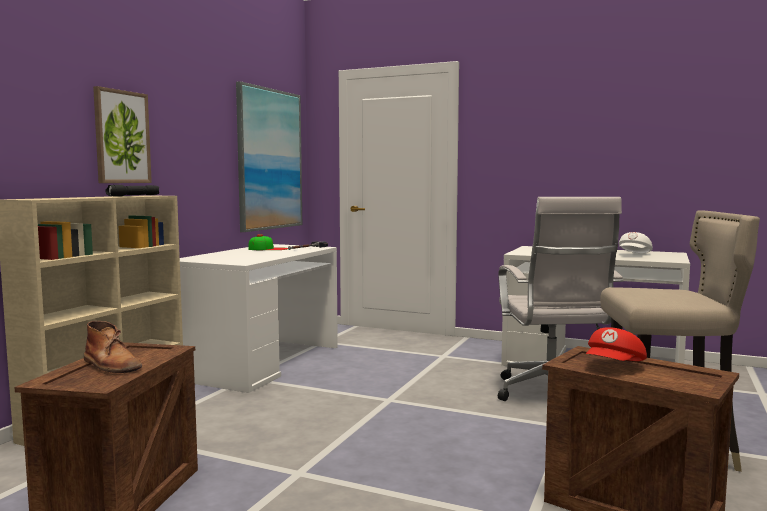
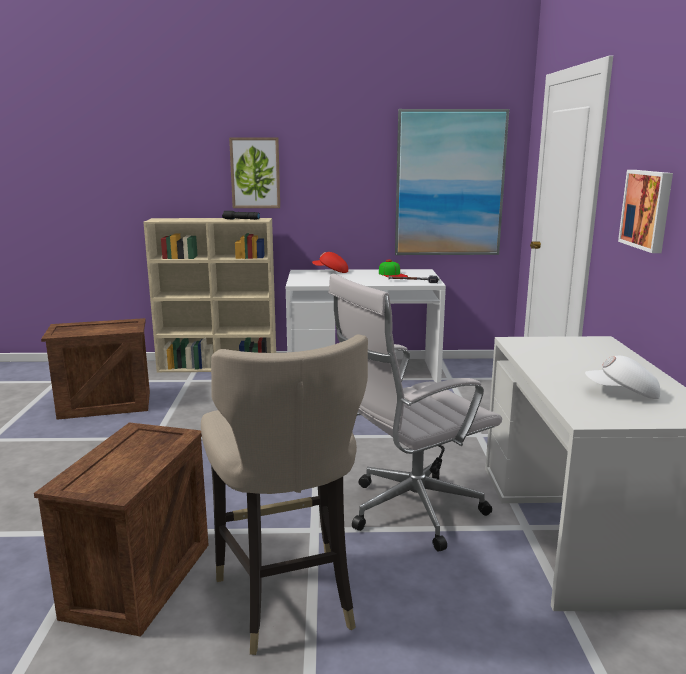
camera: 65 degrees right, 10 degrees up
brown boot [84,321,142,373] -> none
red cap [586,327,647,361] -> red cap moved to [312,252,348,273]
none -> picture [618,170,673,253]

